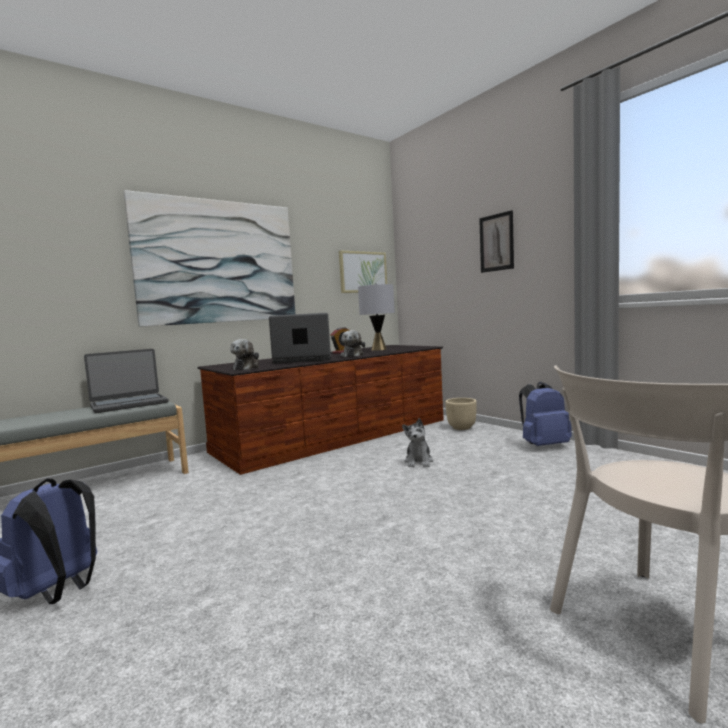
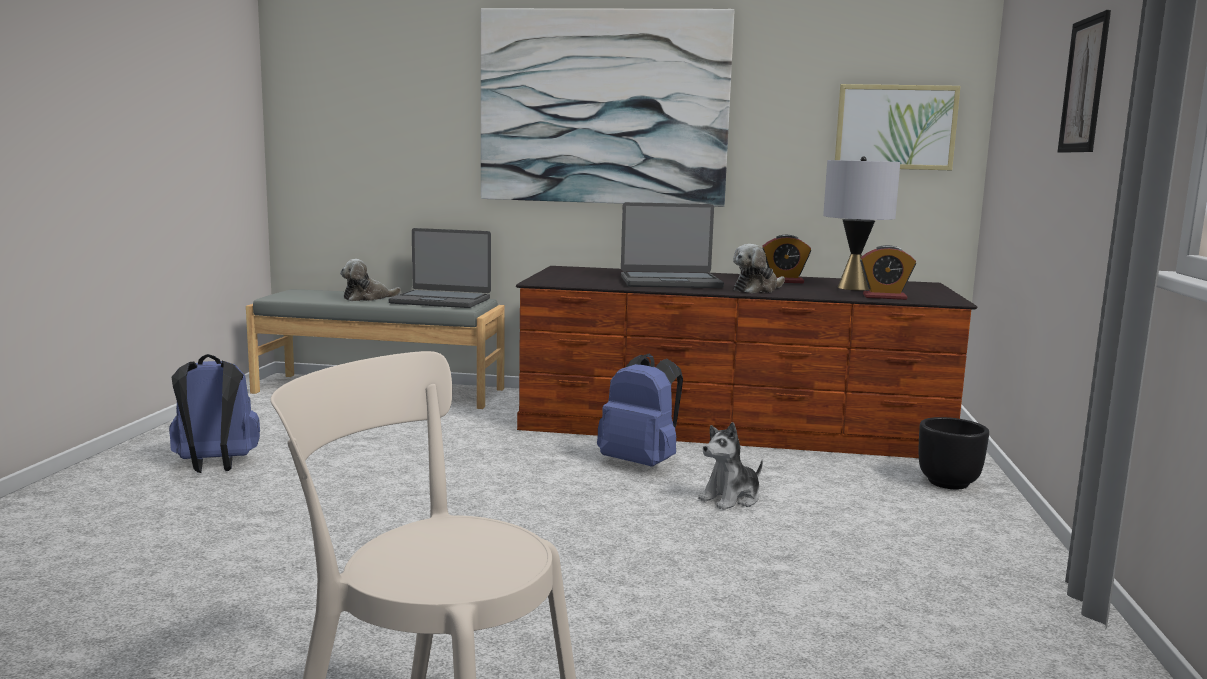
camera: 45 degrees right, 5 degrees up
plush toy [230,339,259,370] -> plush toy moved to [340,259,401,301]
laptop [269,313,331,364] -> laptop turned 135 degrees clockwise [621,202,724,288]
beige planter [445,398,477,430] -> black planter [919,417,989,489]
blue backpack [519,382,572,446] -> blue backpack moved to [597,353,683,467]
none -> alarm clock [860,245,916,300]

